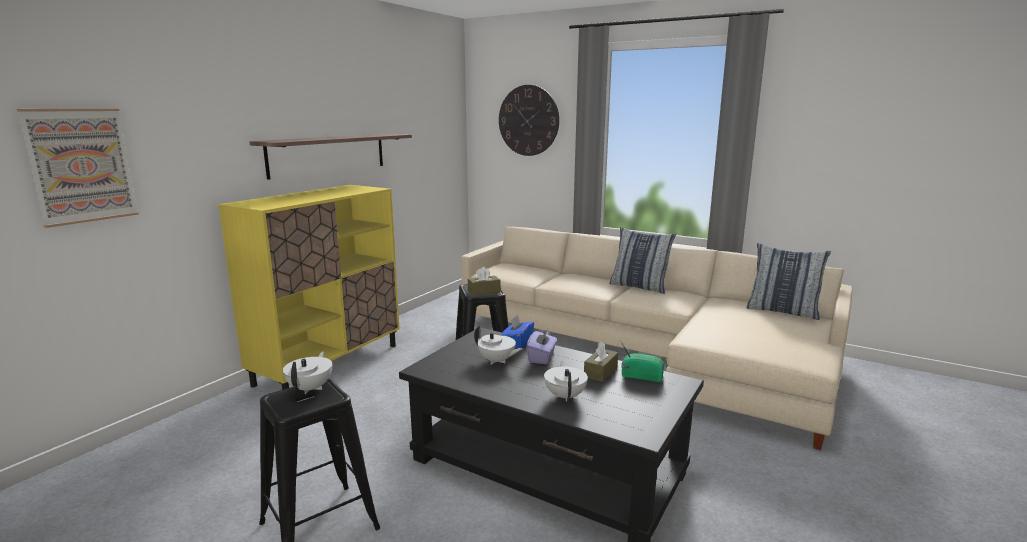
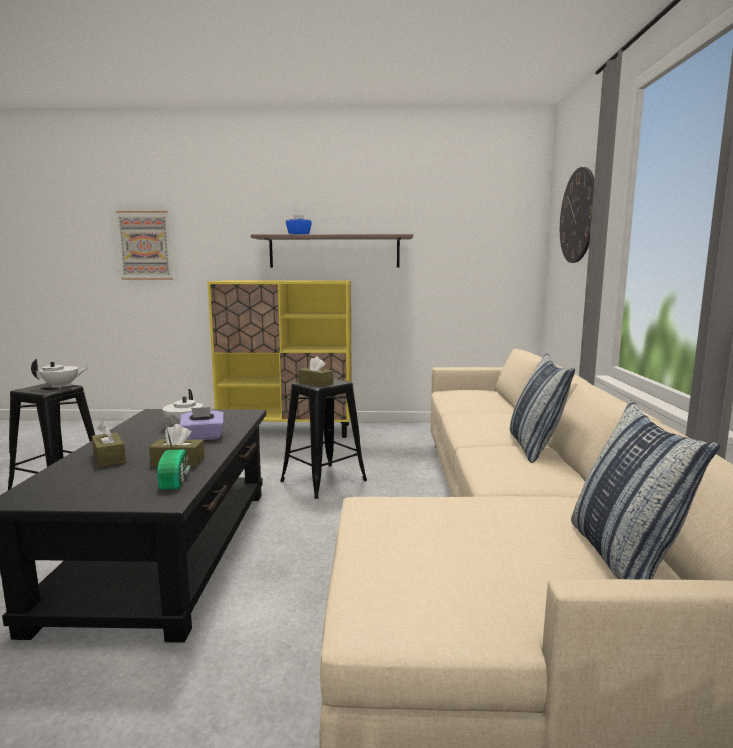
camera: 60 degrees right, 5 degrees down
blue tissue box [501,315,534,349] -> blue tissue box moved to [286,215,312,234]
white teapot [544,361,588,402] -> brown tissue box [92,421,126,467]

